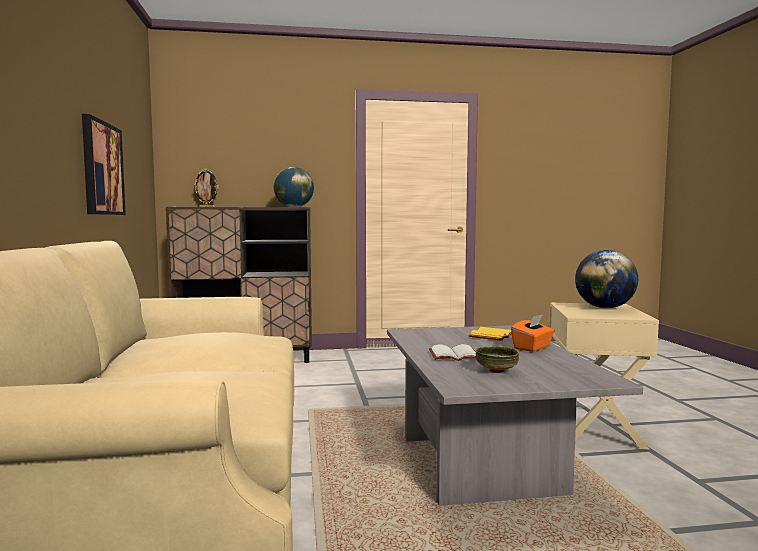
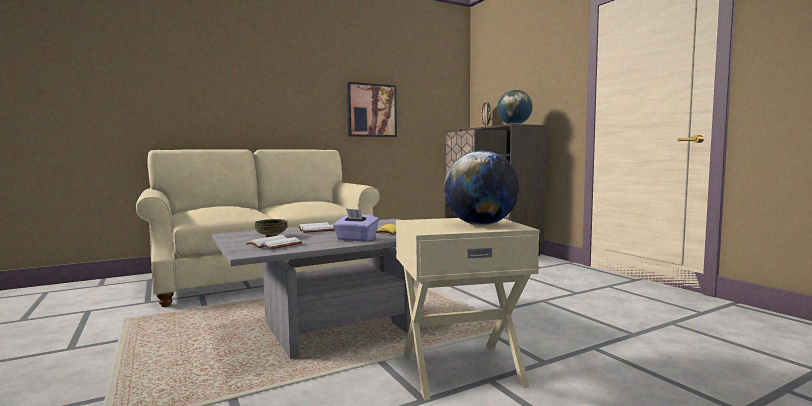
camera: 70 degrees right, 0 degrees up
orange tissue box [511,314,554,352] -> purple tissue box [333,209,379,242]
none -> white book [246,235,302,250]

